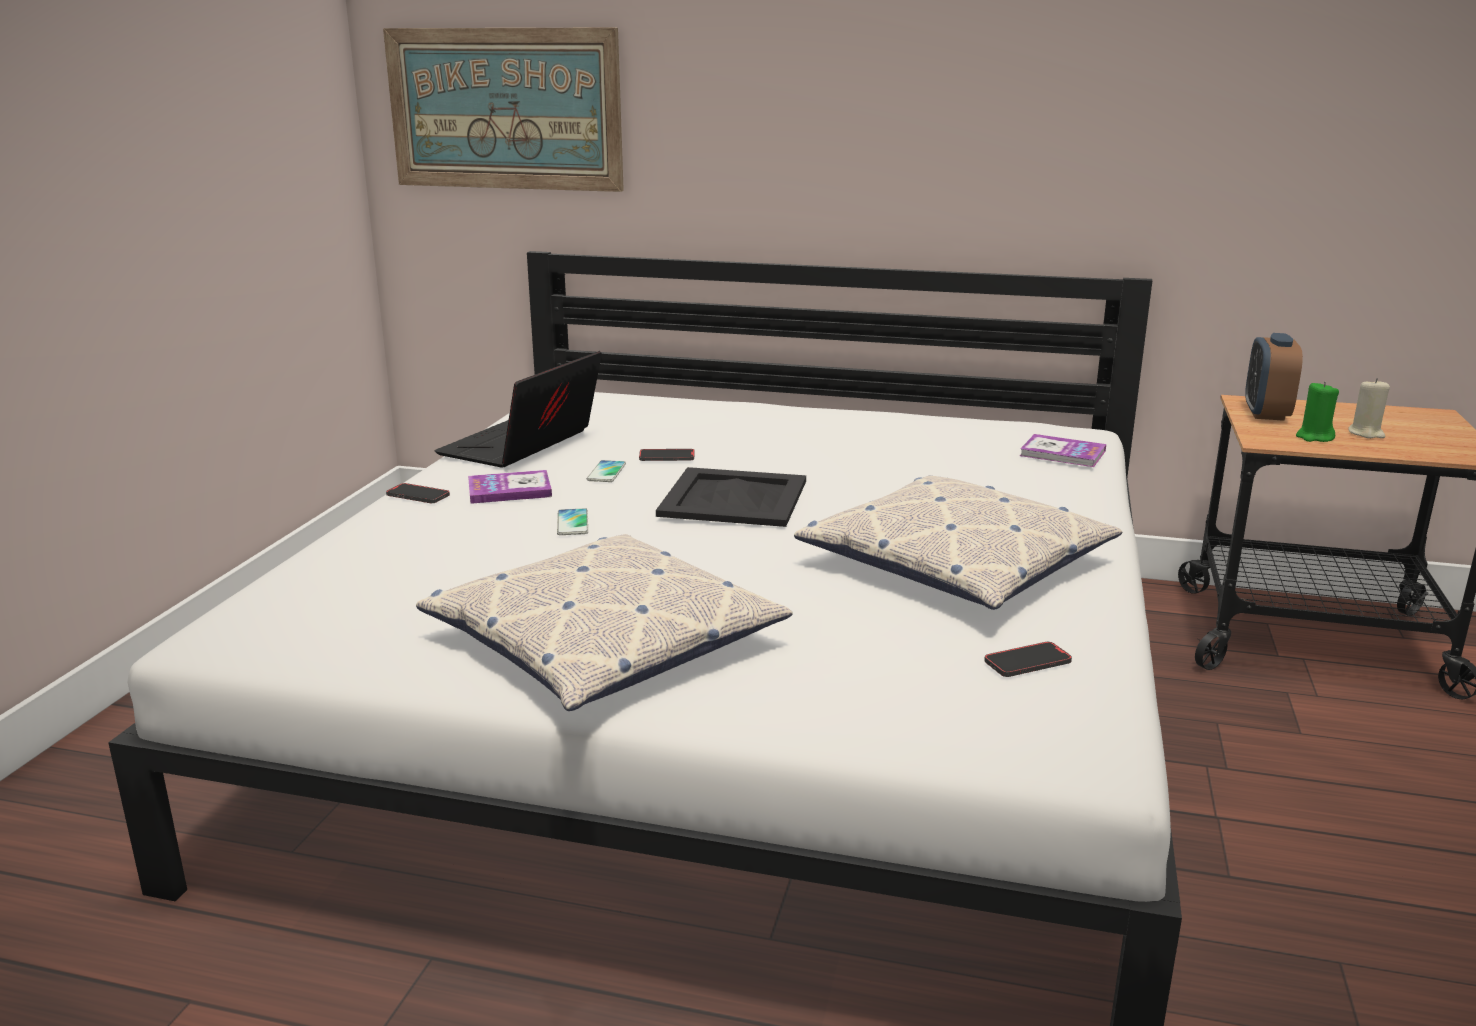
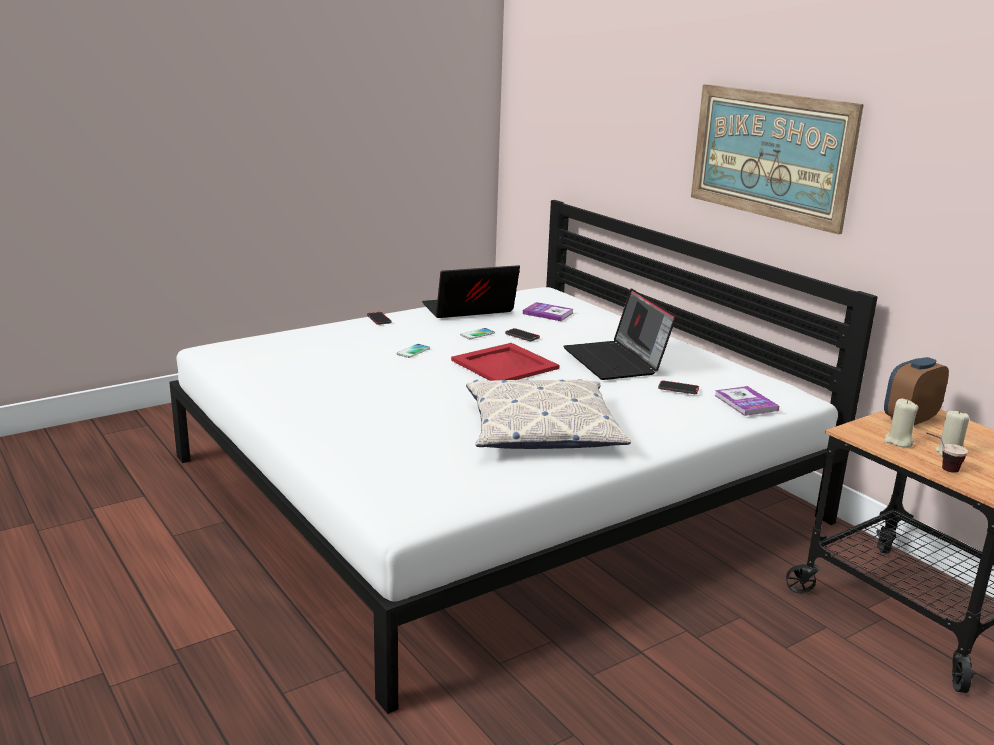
camera: 40 degrees right, 0 degrees up
picture [383,28,624,192] -> picture moved to [691,84,864,235]
pillow [416,534,793,711] -> none
book [468,470,552,504] -> book moved to [523,302,573,321]
black tray [656,467,806,527] -> red tray [451,343,559,381]
phone [984,642,1072,677] -> phone moved to [658,380,699,394]
green candle [1296,381,1339,442] -> beige candle [884,399,919,447]
none -> laptop [563,288,676,380]
none -> cup [926,432,968,473]

